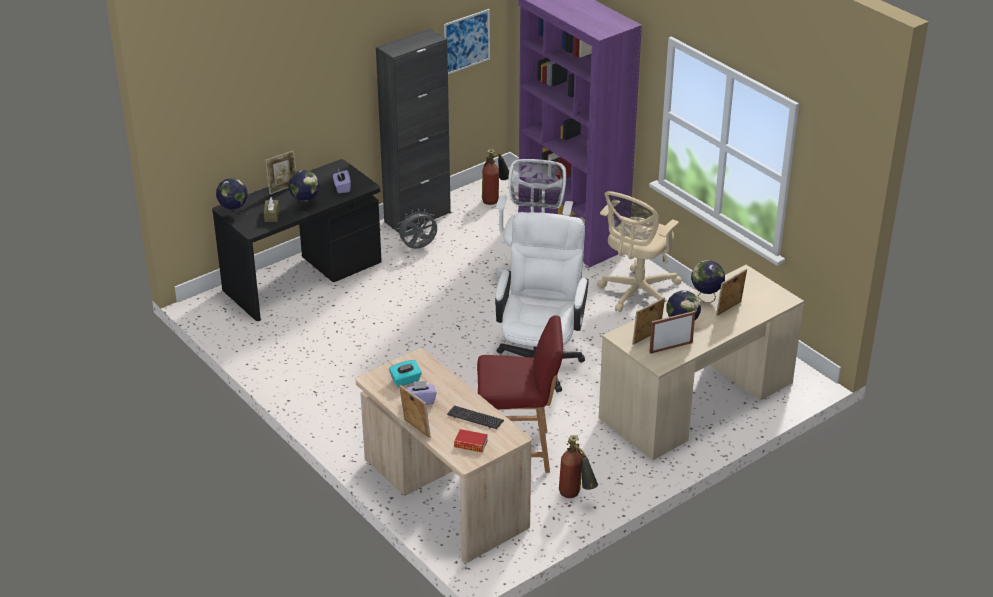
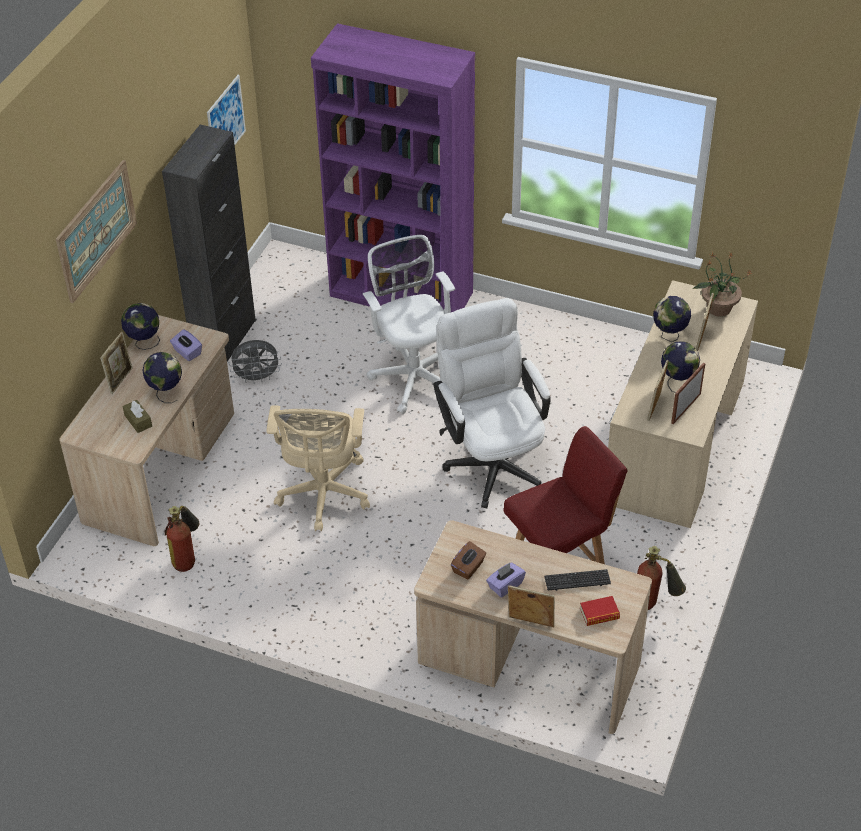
camera: 30 degrees left, 10 degrees up
black desk [212,159,382,321] -> beige desk [59,315,234,546]
globe [216,178,248,219] -> globe moved to [121,303,160,350]
turquoise tissue box [389,360,422,387] -> brown tissue box [451,541,486,580]
grey fan [396,209,437,249] -> grey fan turned 135 degrees counterclockwise [229,340,282,383]
fire extinguisher [482,149,509,205] -> fire extinguisher moved to [165,506,199,572]
beige office chair [597,191,682,312] -> beige office chair moved to [267,405,370,531]
none -> picture [56,160,137,303]
none -> potted plant [693,252,752,317]

